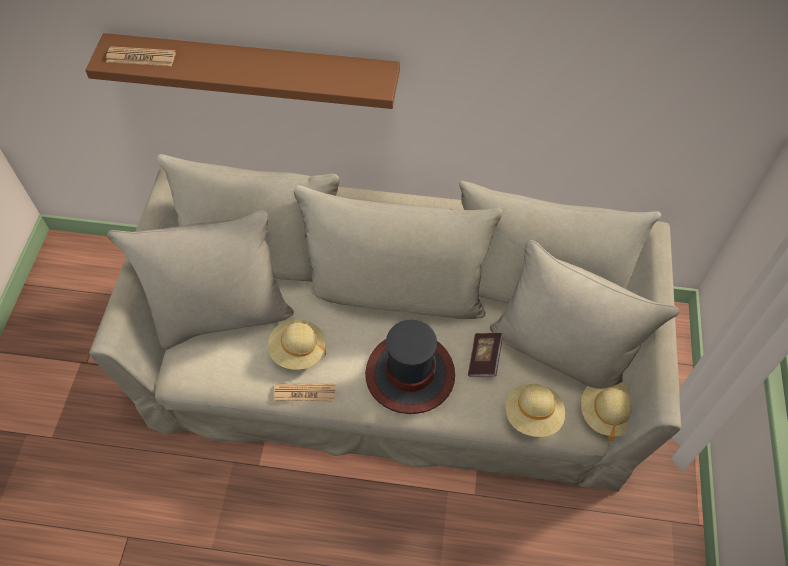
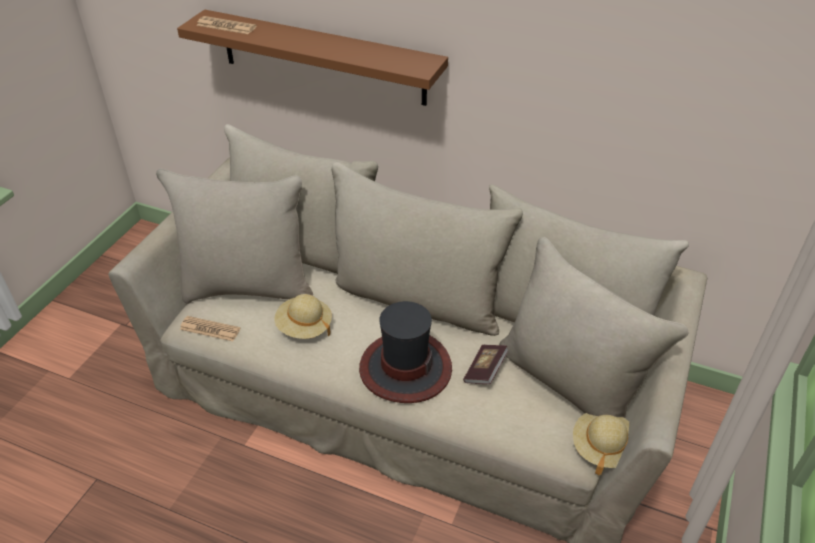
camera: 15 degrees right, 15 degrees down
newspaper [274,383,336,401] -> newspaper moved to [180,316,240,341]
beige hat [506,384,565,437] -> none

